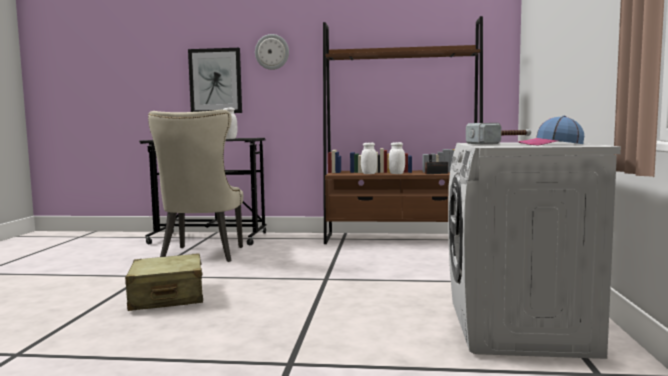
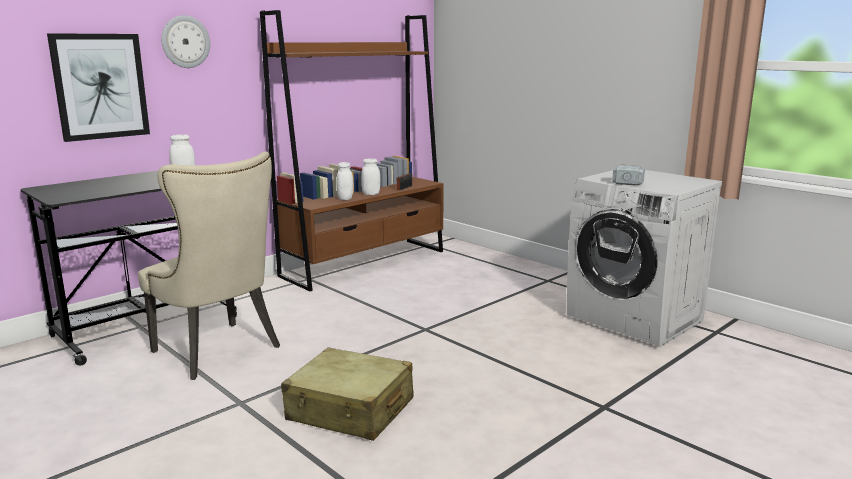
camera: 50 degrees left, 10 degrees up
cap [518,116,584,146] -> none

